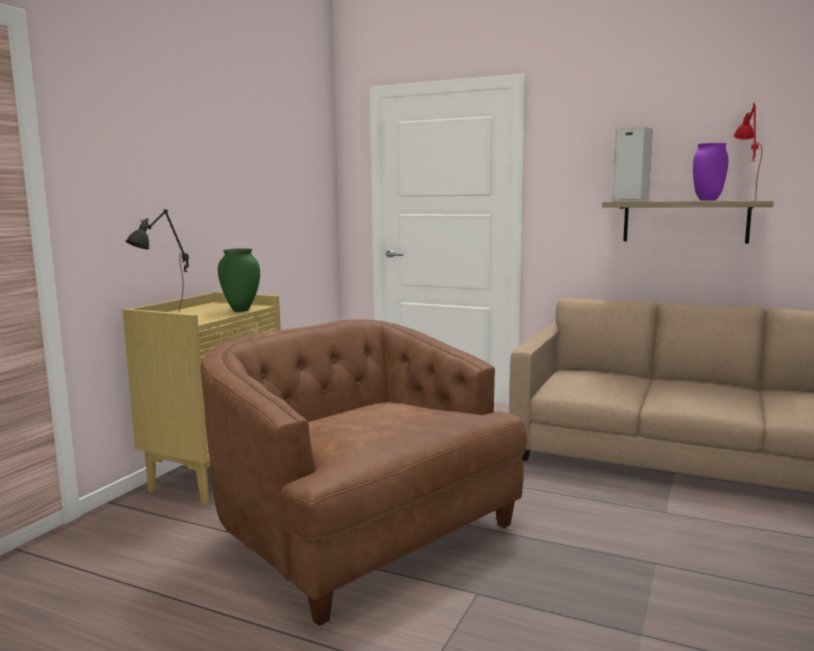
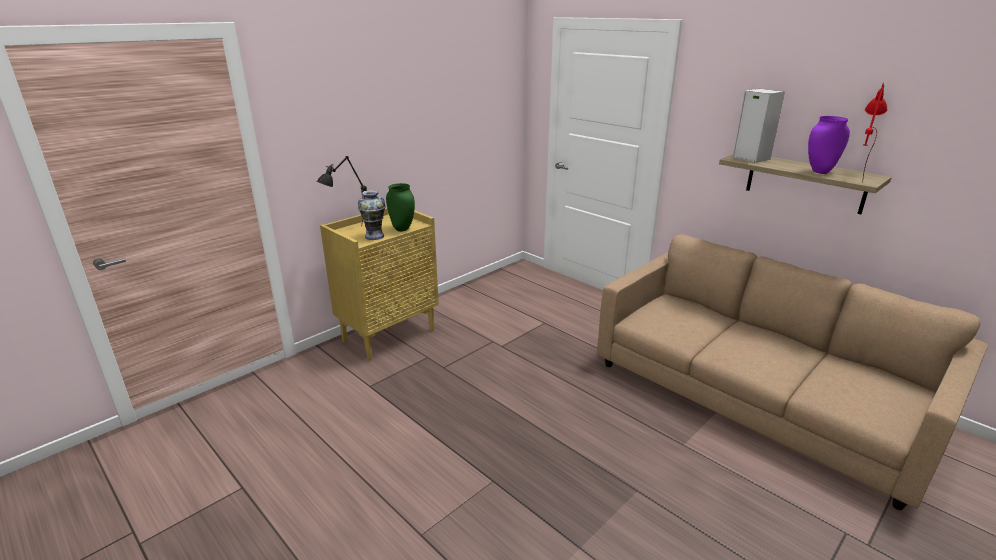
camera: 20 degrees right, 15 degrees up
brown armchair [201,319,527,626] -> none
none -> vase [358,190,386,240]

